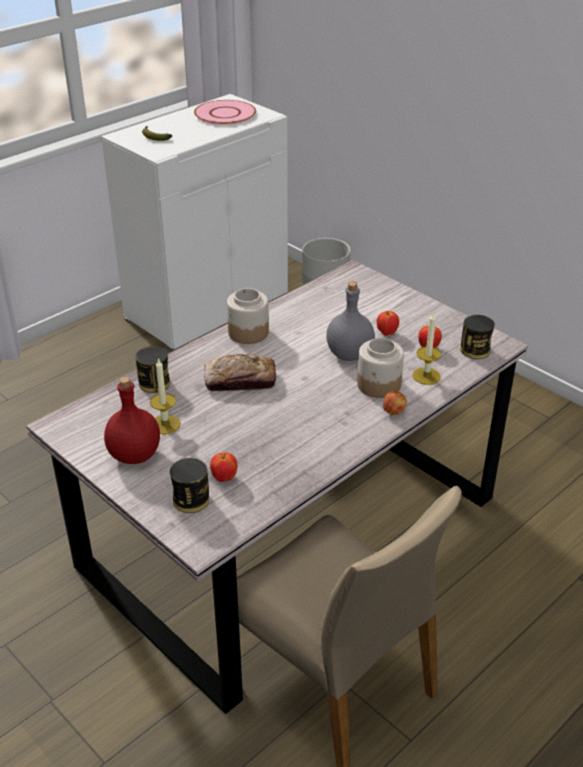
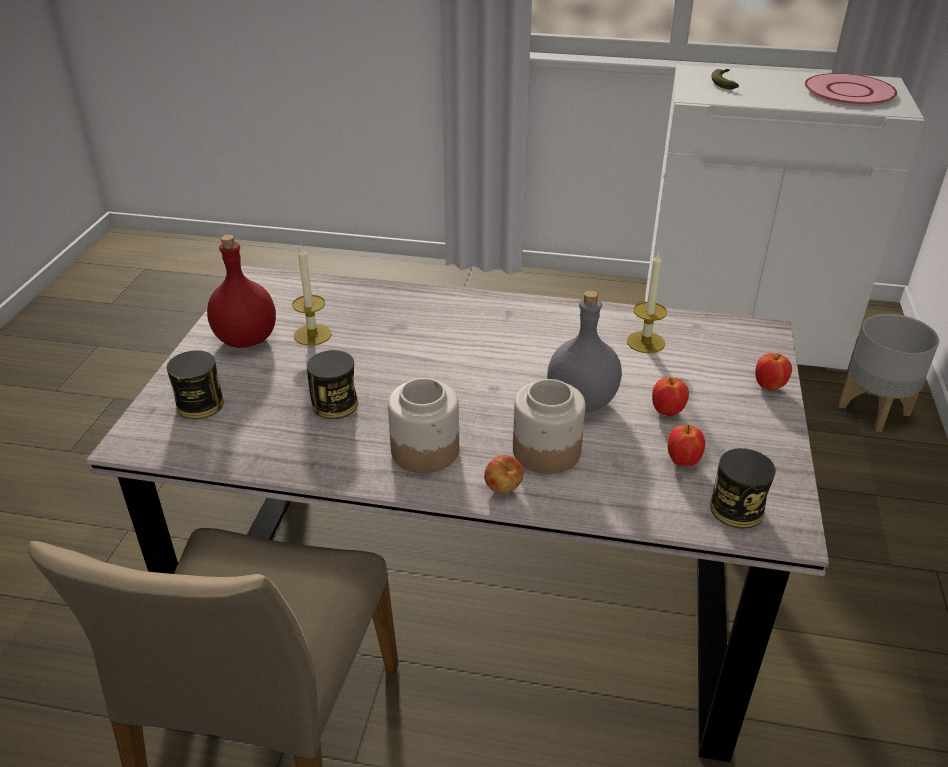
camera: 55 degrees right, 0 degrees up
can [136,346,170,393] -> can moved to [307,350,358,419]
bread [204,354,276,391] -> none
apple [210,452,237,482] -> apple moved to [755,353,792,391]
jar [227,288,269,344] -> jar moved to [388,378,459,473]
candle [412,312,441,385] -> candle moved to [627,251,667,353]

